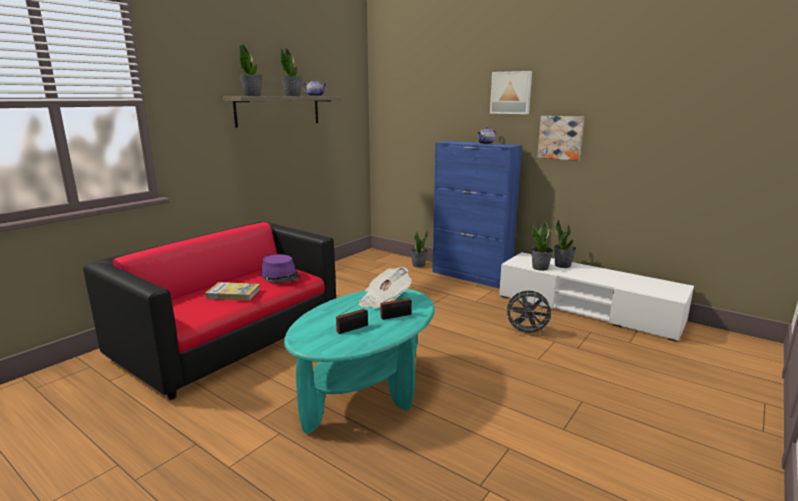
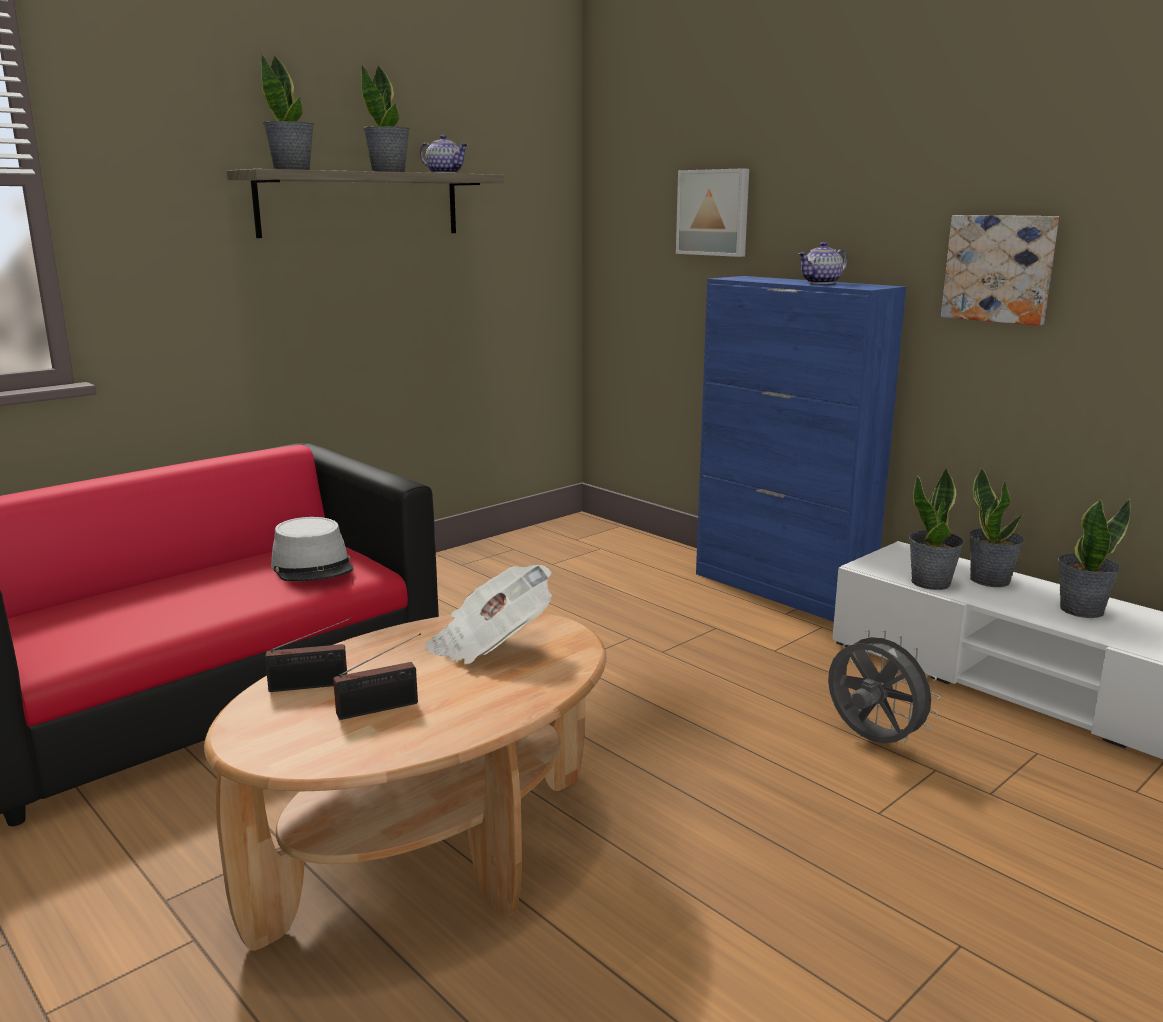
camera: 10 degrees right, 0 degrees up
book [205,282,261,301] -> none
purple hat [261,254,301,283] -> grey hat [271,517,354,581]
turquoise coffee table [284,289,435,434] -> brown coffee table [204,613,606,951]
radio [380,287,414,320] -> radio moved to [265,618,352,692]
potted plant [410,230,428,267] -> potted plant moved to [1058,498,1131,618]
picture [490,71,532,114] -> picture moved to [676,168,749,257]
grey fan [504,291,554,336] -> grey fan turned 150 degrees counterclockwise [828,630,941,744]

